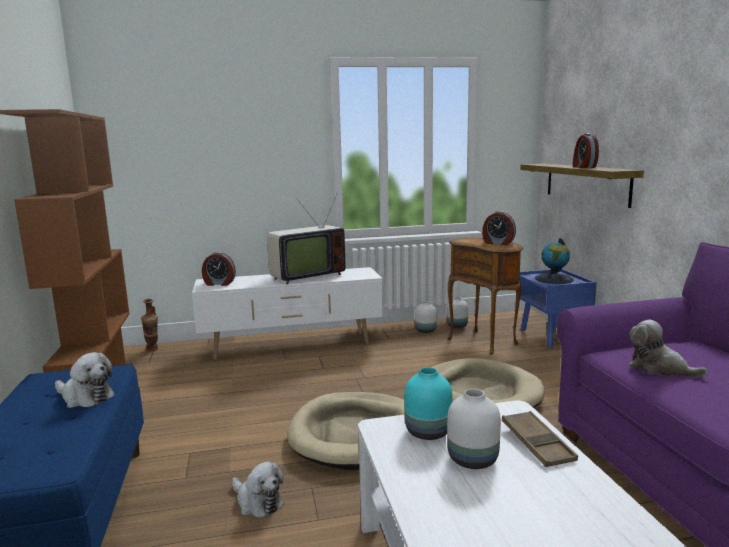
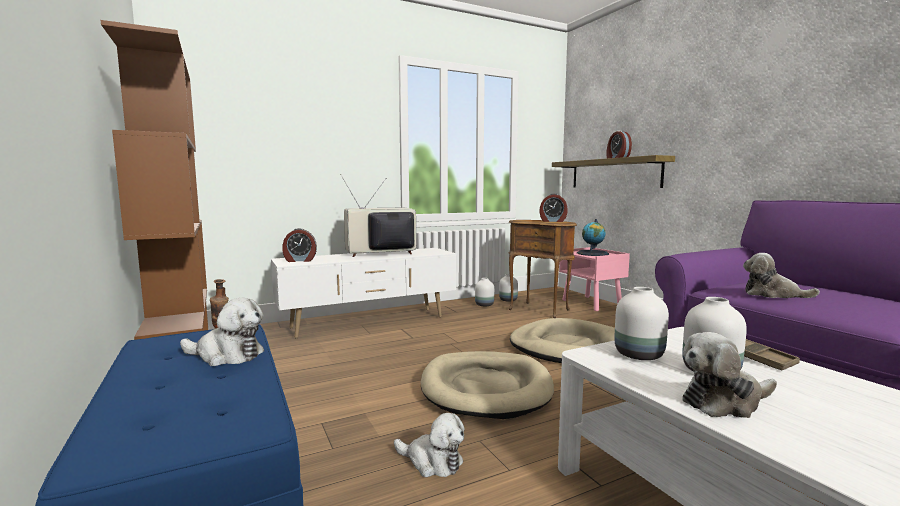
camera: 15 degrees left, 5 degrees down
television [267,192,345,285] -> television turned 150 degrees counterclockwise [341,175,416,257]
turquoise vase [405,367,452,440] -> white vase [614,287,669,360]
blue nightstand [519,269,597,348] -> pink nightstand [559,247,630,311]
none -> plush toy [683,332,777,418]

